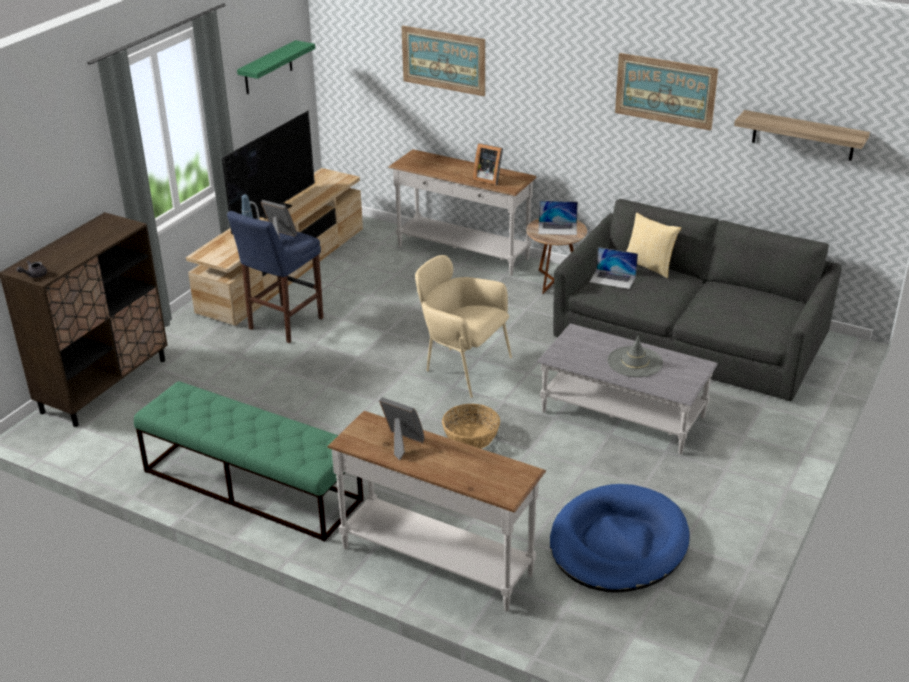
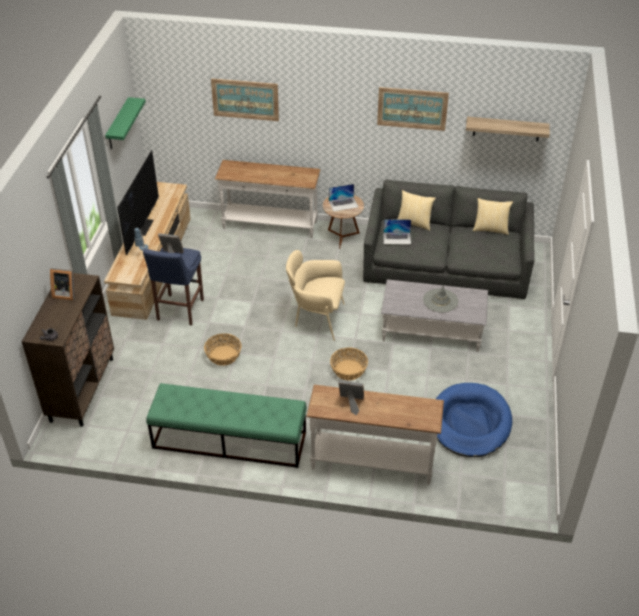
camera: 20 degrees left, 10 degrees up
picture frame [473,143,503,185] -> picture frame moved to [50,268,75,301]
none -> basket [204,333,241,366]
none -> pillow [473,198,513,235]

